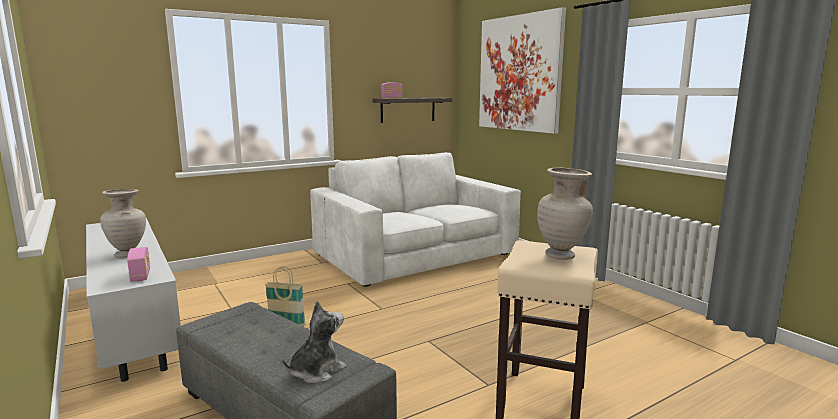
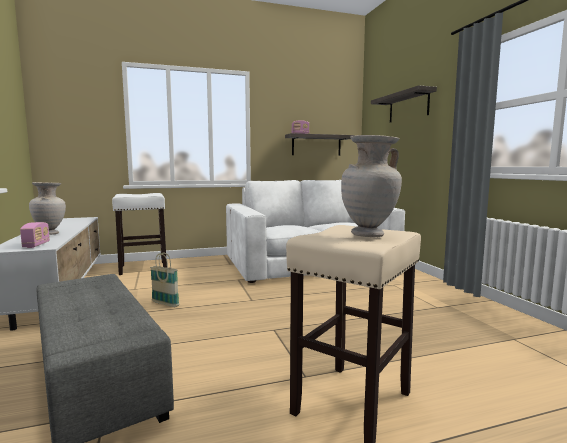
camera: 15 degrees right, 5 degrees down
plush toy [282,301,346,384] -> none
picture [479,7,566,134] -> shelf [371,85,437,123]
none -> white stool [112,193,167,275]

